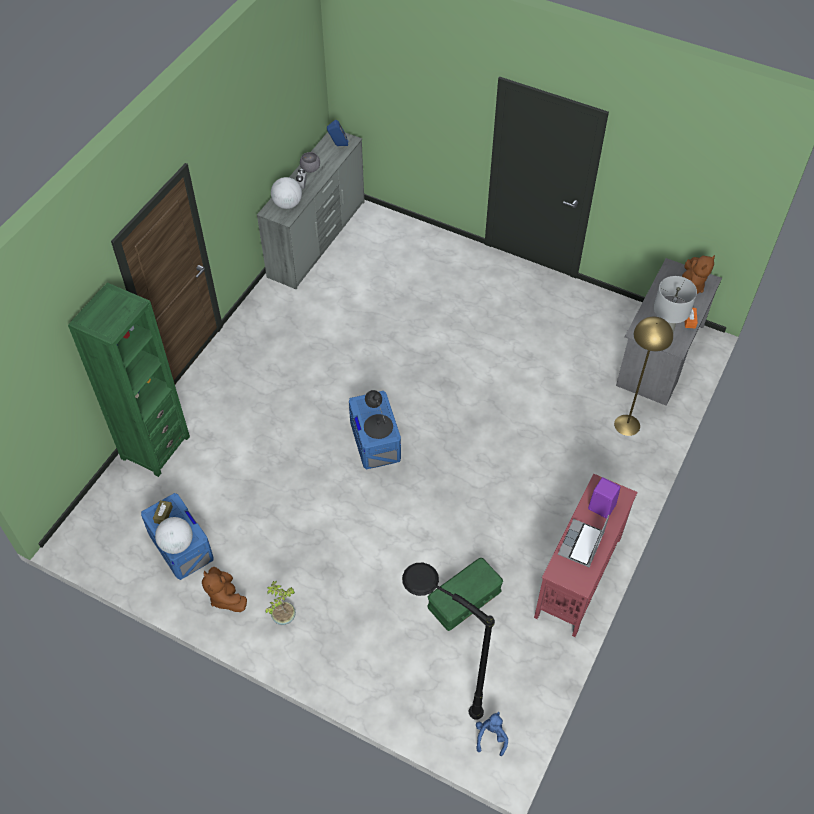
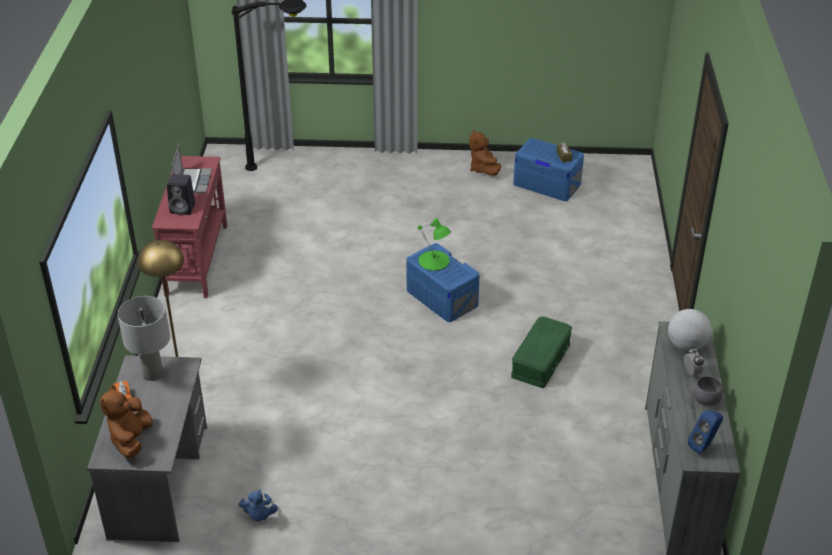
camera: 155 degrees right, 15 degrees down
green bookcase [68,283,190,477] -> none
globe [155,517,193,554] -> none
brown plush toy [202,567,247,612] -> brown plush toy turned 135 degrees counterclockwise [469,130,501,176]
potted plant [265,581,296,625] -> none
black table lamp [364,390,393,439] -> green table lamp [417,218,451,271]
green storage box [427,558,503,631] -> green storage box moved to [511,316,572,388]
blue plush toy [476,712,508,756] -> blue plush toy moved to [238,490,278,521]
purple speaker [588,477,620,519] -> black speaker [167,174,195,215]

